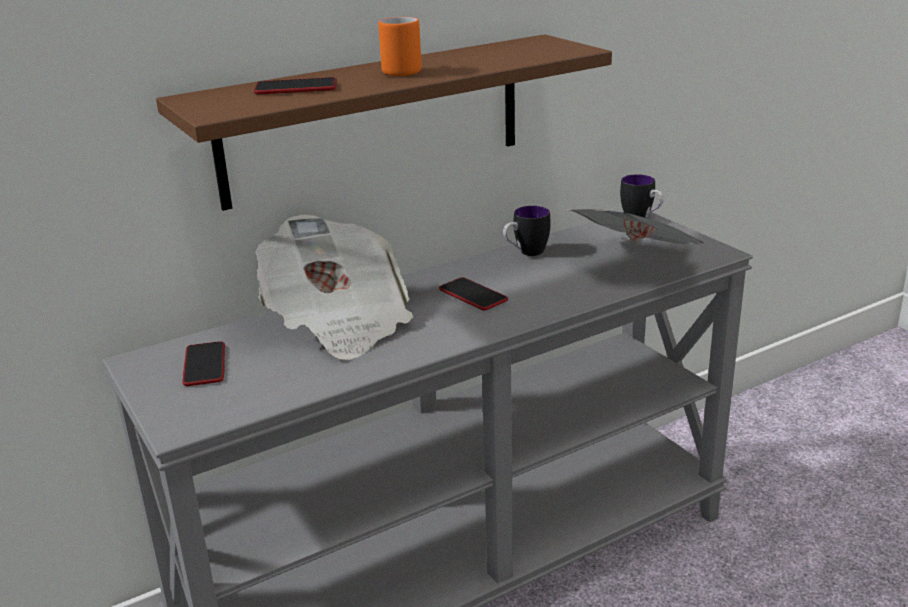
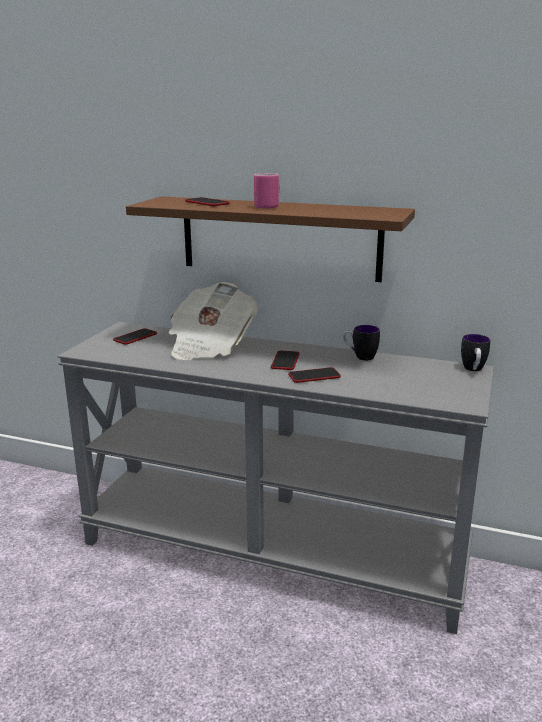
camera: 50 degrees right, 5 degrees down
orange mug [378,17,422,76] -> pink mug [254,173,280,209]
newspaper [566,209,703,245] -> none
none -> phone [288,367,341,383]

